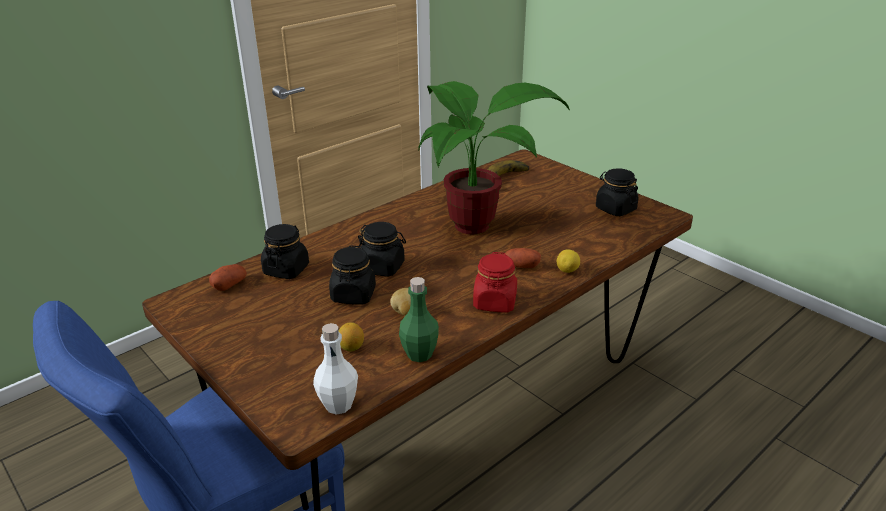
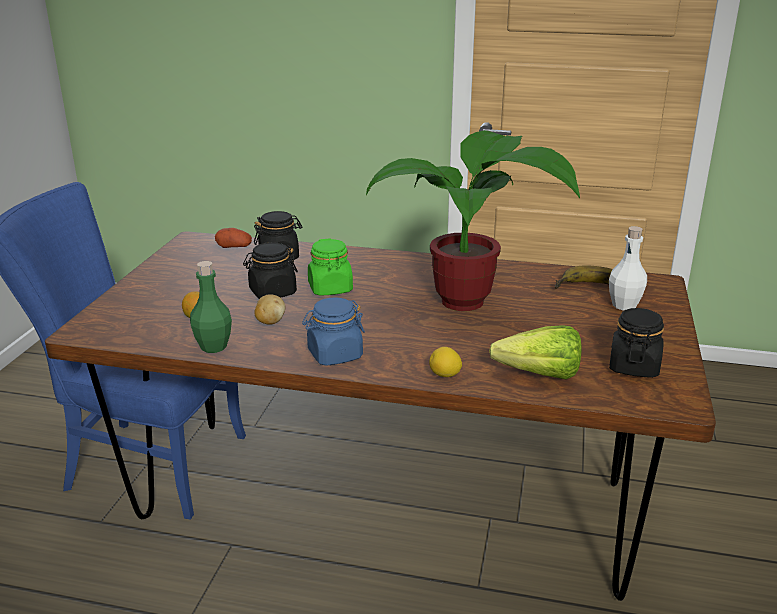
camera: 55 degrees right, 5 degrees down
white bottle [313,323,358,415] -> white bottle moved to [609,226,647,310]
black jar [358,222,406,277] -> green jar [308,238,353,296]
red jar [473,252,517,312] -> blue jar [302,297,365,366]
potato [504,248,541,268] -> none
none -> lettuce [489,325,582,379]

